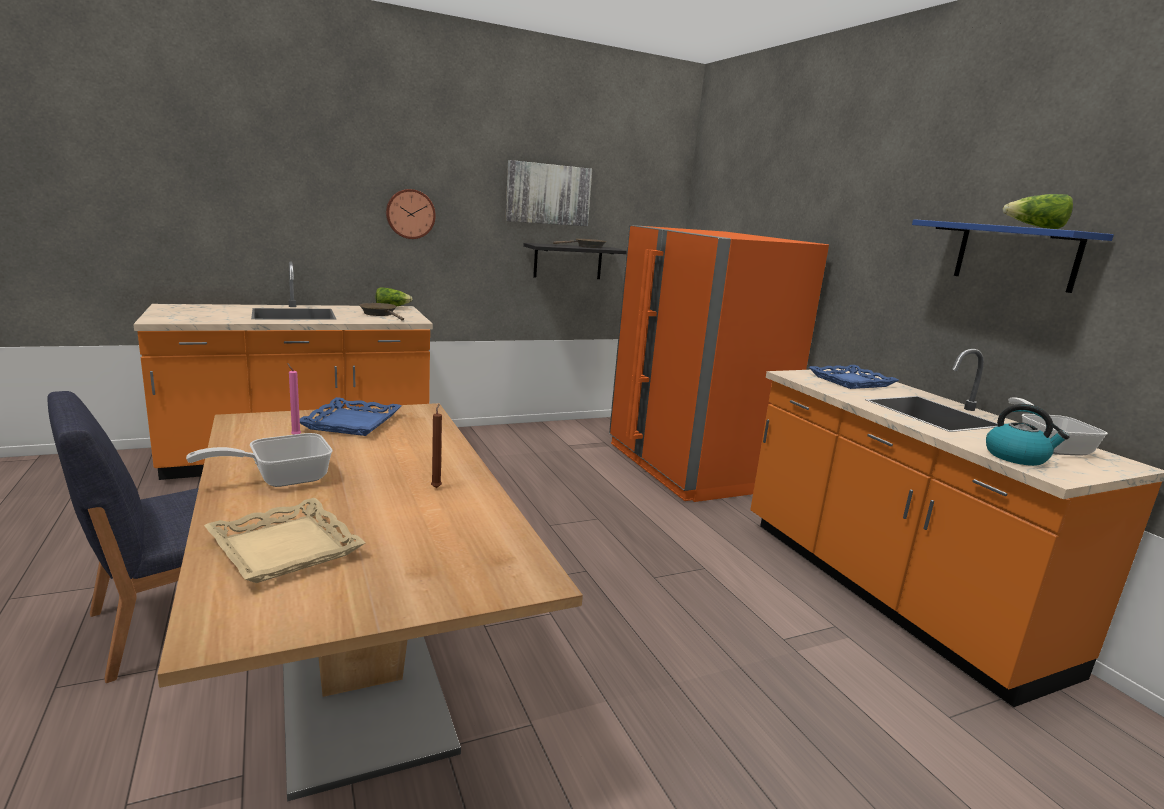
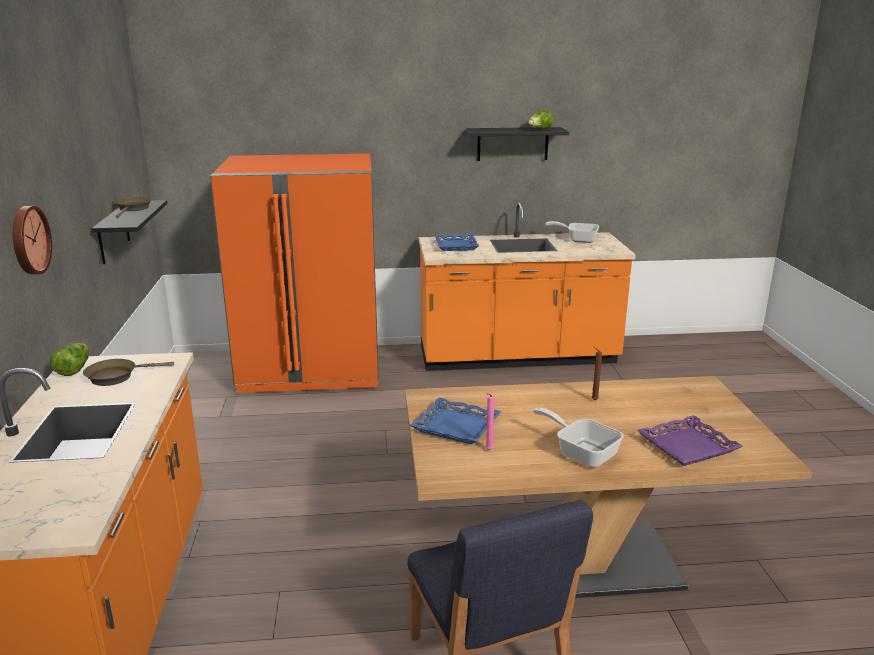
camera: 70 degrees left, 5 degrees up
frying pan [186,433,333,487] -> frying pan turned 150 degrees clockwise [533,408,624,468]
beige tray [204,498,366,583] -> purple tray [637,415,743,466]
picture [505,160,592,226] -> none
blue shelf [912,219,1114,293] -> black shelf [466,127,569,161]
kettle [986,404,1070,466] -> none

